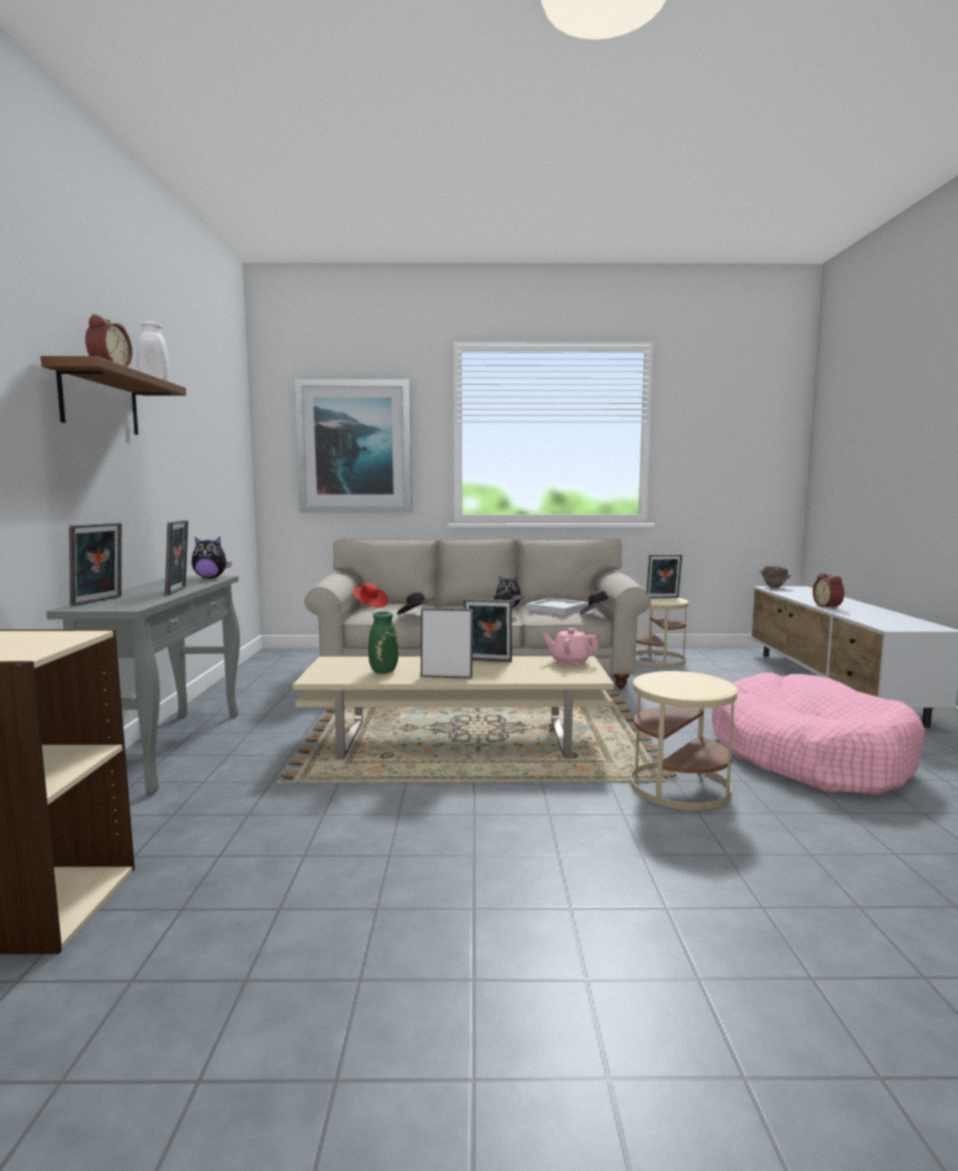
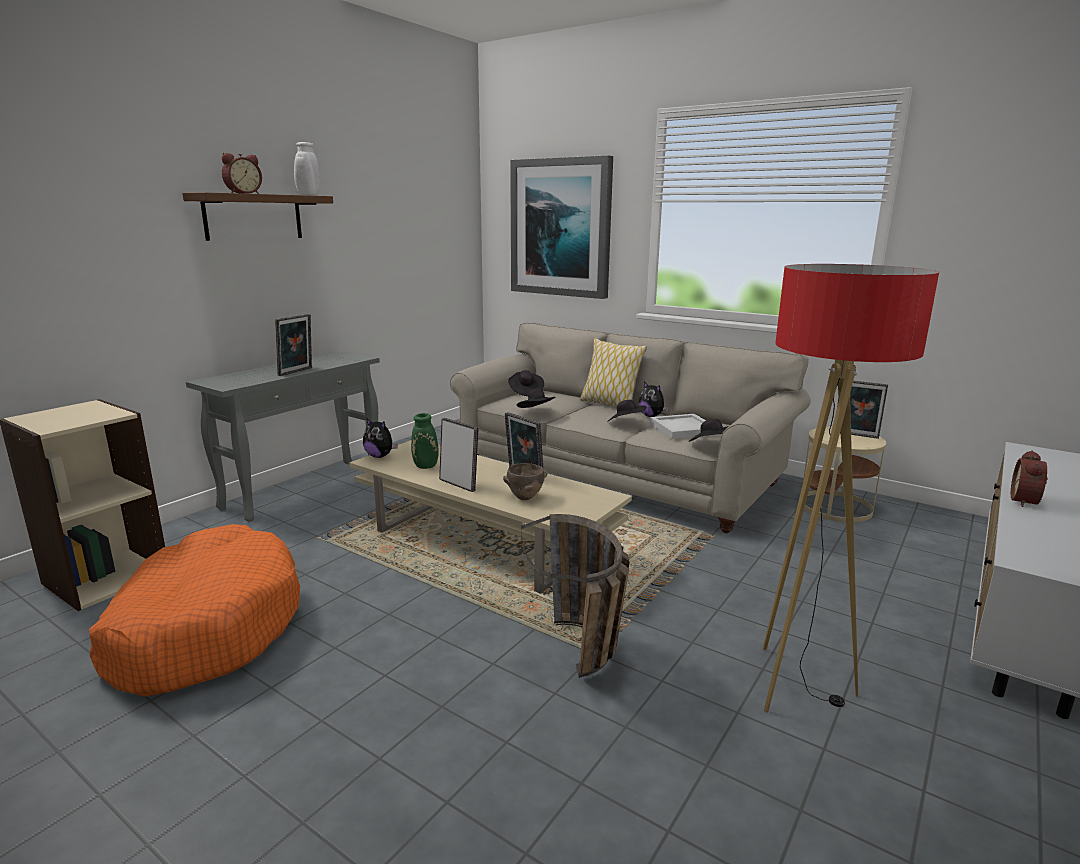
camera: 35 degrees right, 10 degrees up
picture frame [69,523,122,606] -> none
plush toy [192,537,232,579] -> plush toy moved to [363,418,398,458]
red hat [352,583,388,608] -> black hat [508,370,544,396]
pink teapot [543,628,599,666] -> none
beige side table [630,671,738,810] -> basket [521,514,630,678]
pink dog bed [712,672,925,795] -> floor lamp [763,264,939,713]
brown bowl [761,566,791,588] -> brown bowl moved to [503,463,547,500]
none -> orange dog bed [89,524,300,697]
none -> pillow [580,338,647,407]

